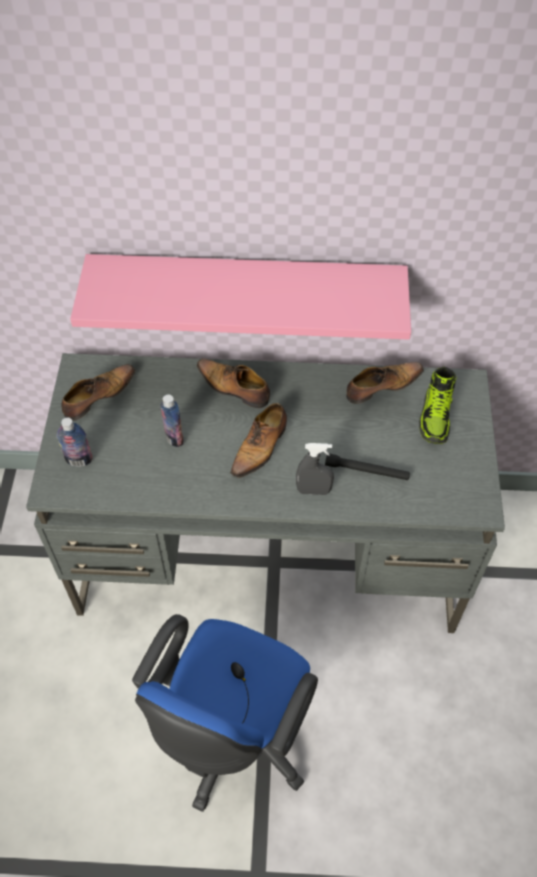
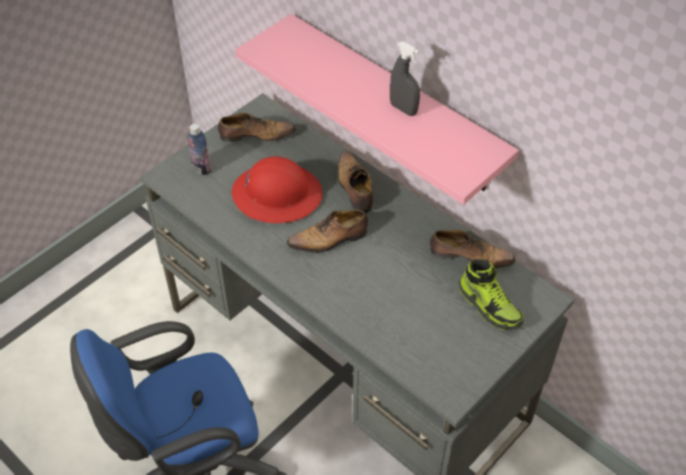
camera: 40 degrees right, 5 degrees down
bottle [160,394,183,447] -> red hard hat [232,156,322,223]
grey spray bottle [296,443,334,495] -> grey spray bottle moved to [390,41,420,116]
black flashlight [325,453,410,480] -> none
shoe [419,366,456,444] -> shoe turned 90 degrees counterclockwise [459,259,524,330]

